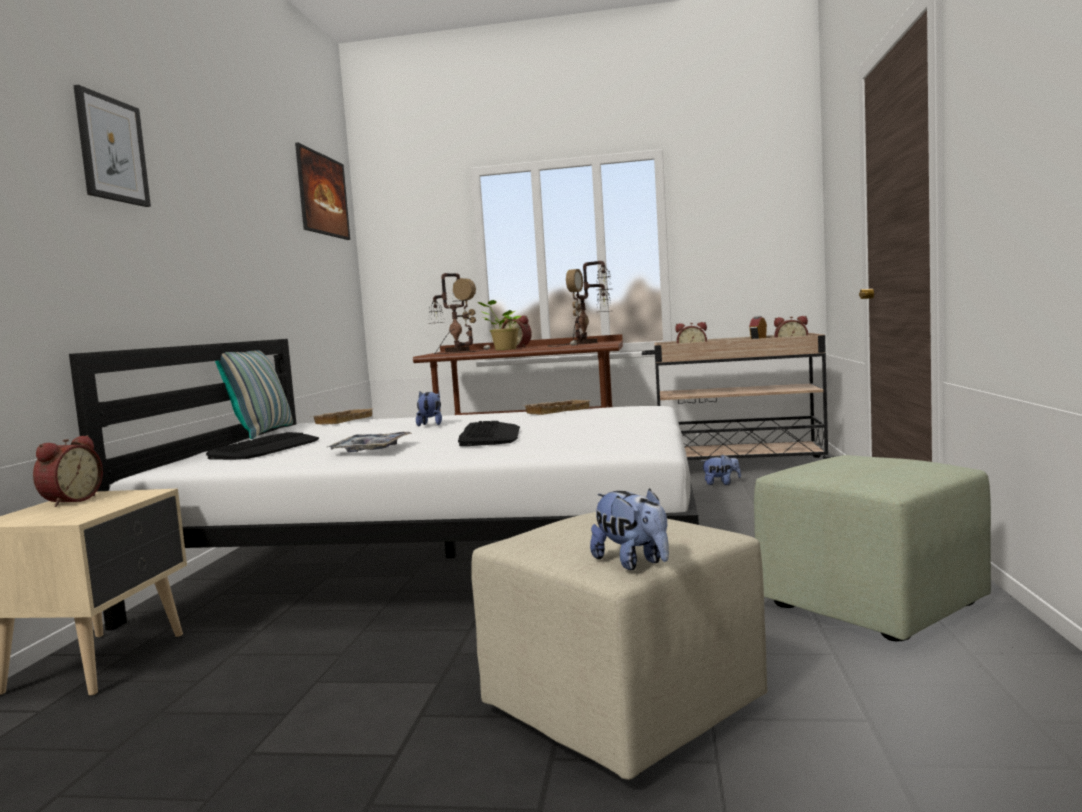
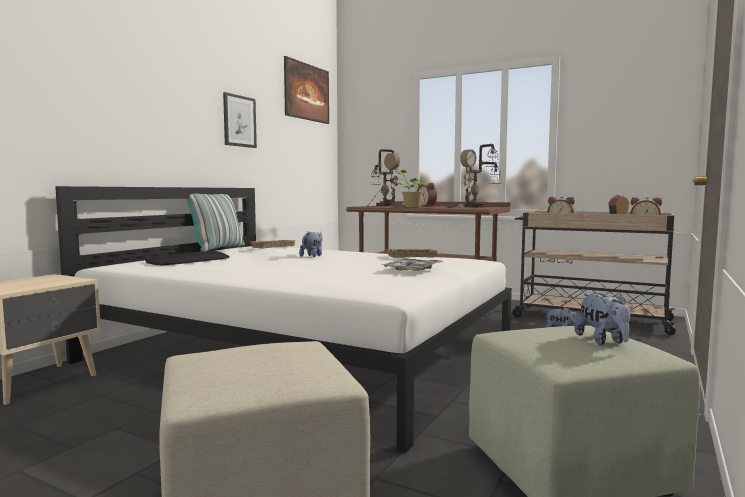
camera: 20 degrees right, 0 degrees up
alarm clock [33,435,103,507] -> none
picture [73,85,151,207] -> picture moved to [223,92,257,148]
tray [327,432,412,452] -> tray moved to [382,258,443,271]
keyboard [458,421,520,446] -> none
plush toy [590,489,669,570] -> plush toy moved to [575,293,630,345]

